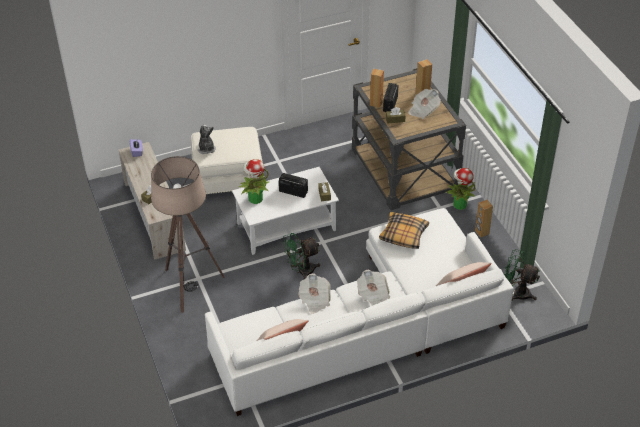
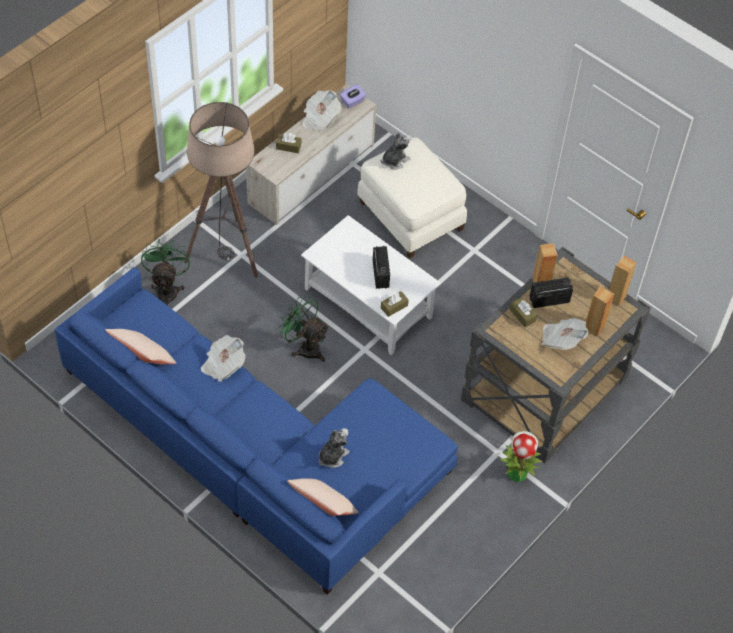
camera: 60 degrees right, 10 degrees up
white sofa [205,208,514,416] -> blue sofa [55,267,458,595]
potted plant [239,159,269,204] -> none
newspaper [357,270,390,306] -> newspaper moved to [302,90,341,131]
pillow [379,212,429,249] -> none
brown speaker [475,200,493,237] -> brown speaker moved to [609,255,637,306]
green fan [504,249,540,300] -> green fan moved to [141,239,190,305]
none -> plush toy [319,428,349,468]

